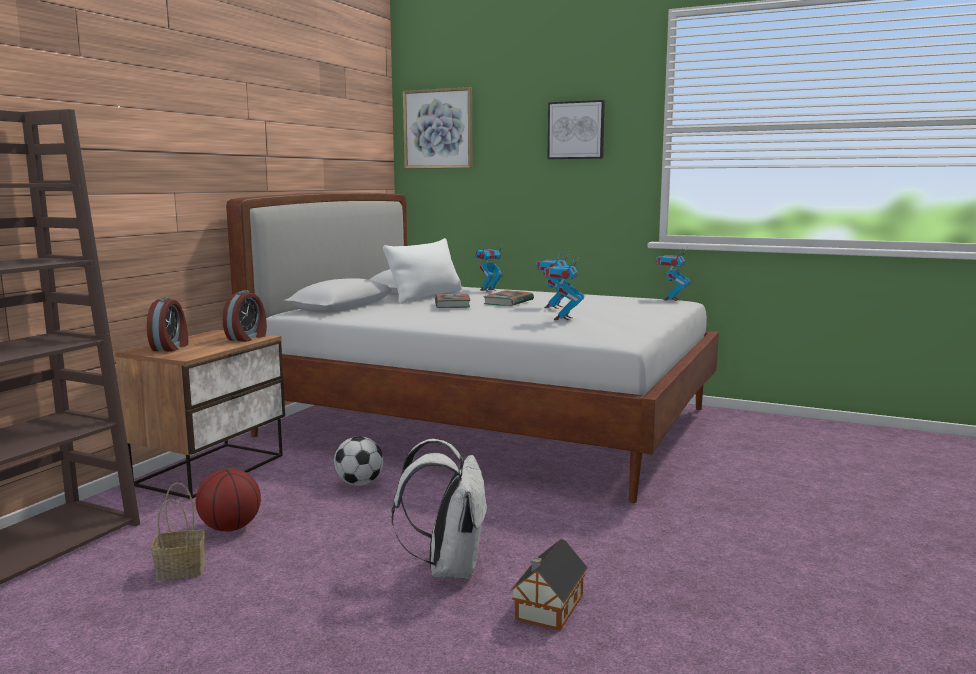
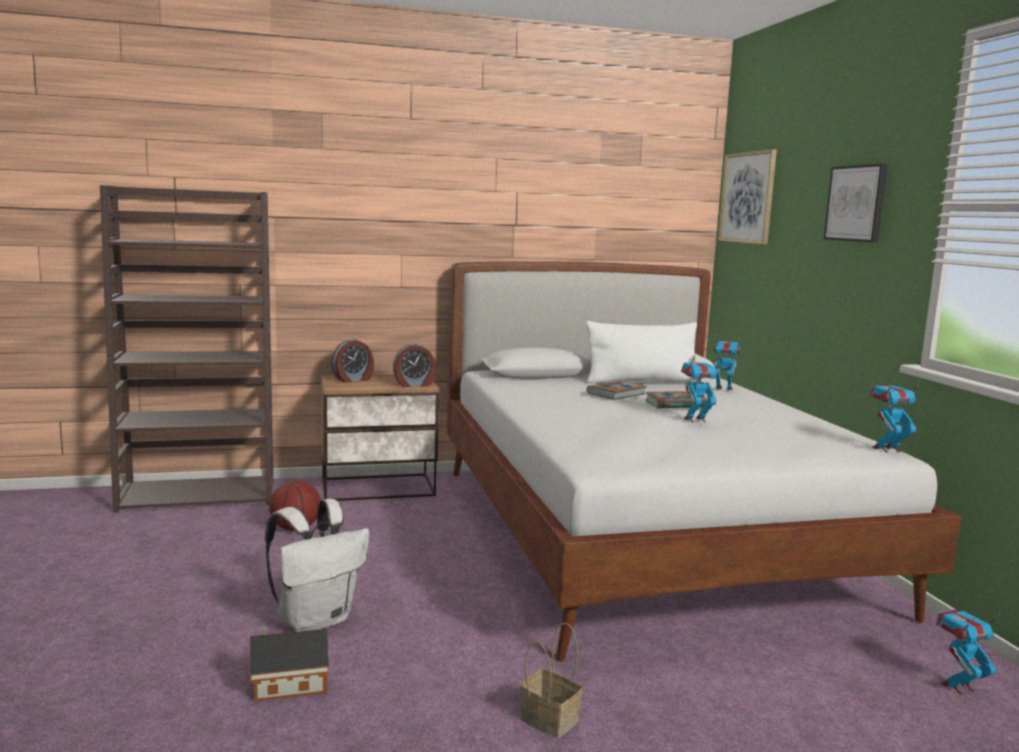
camera: 50 degrees right, 0 degrees up
basket [151,483,205,581] -> basket moved to [519,623,583,738]
football [334,436,383,486] -> none
toy robot [543,256,584,320] -> toy robot moved to [936,609,1001,695]

